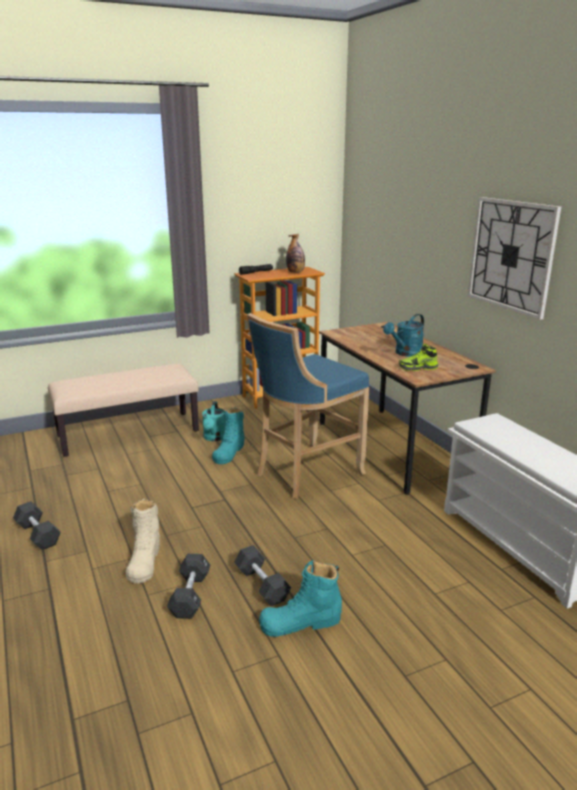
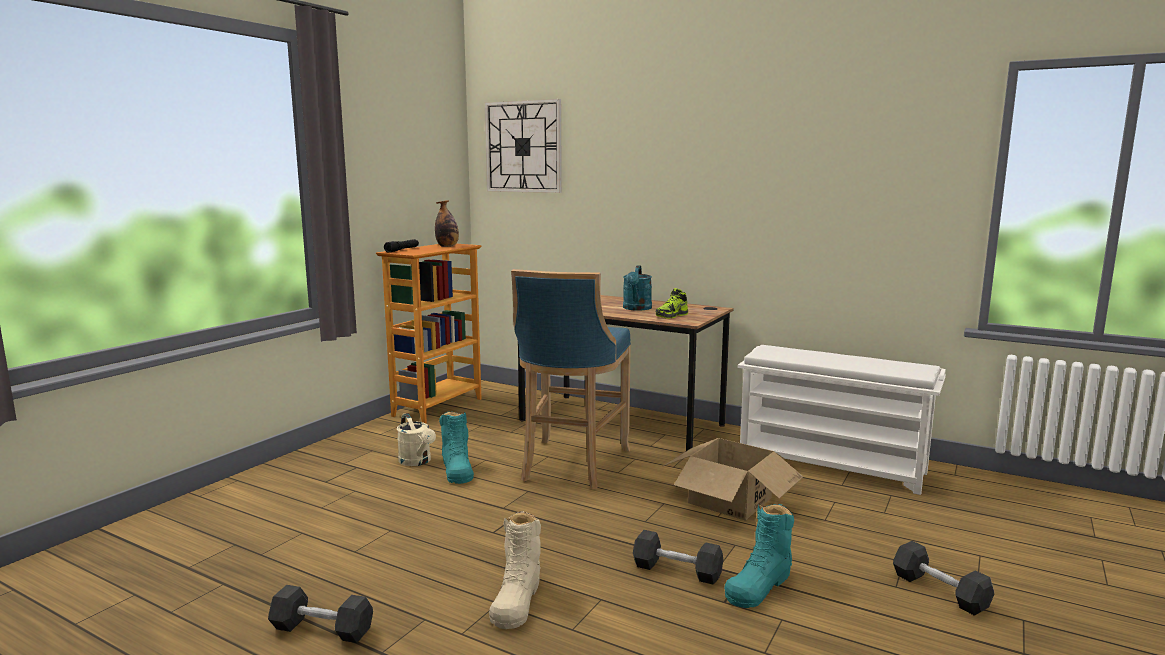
camera: 35 degrees left, 10 degrees down
beige bench [48,364,199,457] -> none
beige boot [125,499,160,583] -> beige boot turned 45 degrees clockwise [489,511,541,629]
black dumbbell [167,554,210,619] -> black dumbbell moved to [893,541,994,616]
turquoise watering can [202,401,225,441] -> beige watering can [397,413,436,466]
wall clock [468,197,561,320] -> wall clock moved to [485,99,562,193]
none -> cardboard box [663,438,803,520]

